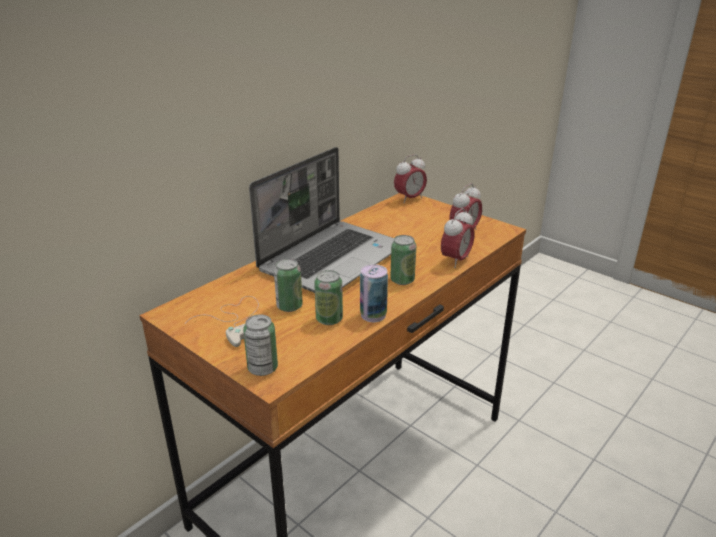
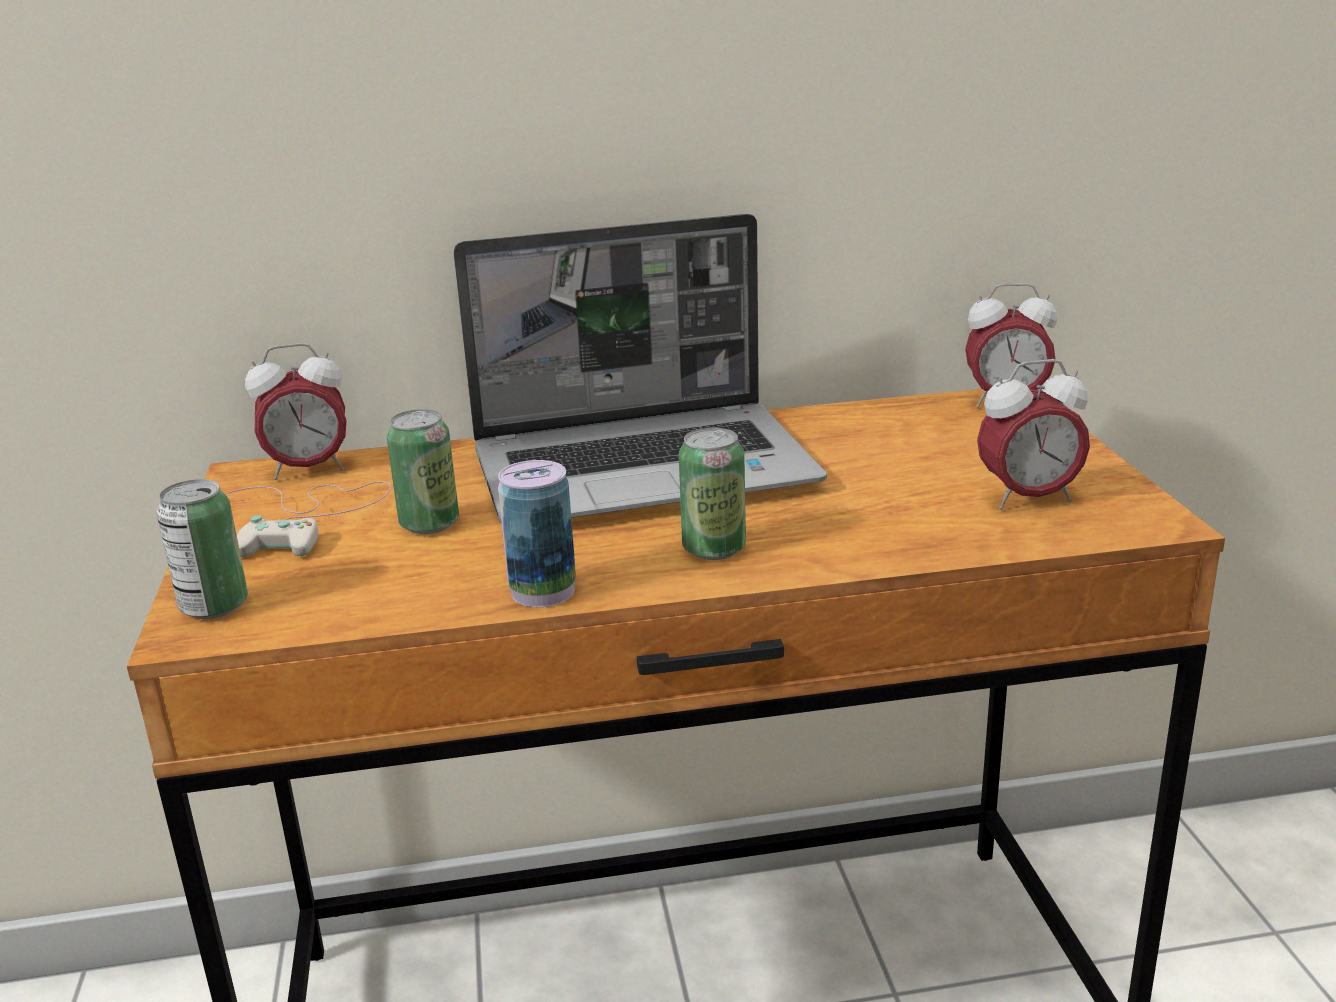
camera: 40 degrees right, 5 degrees down
can [314,270,343,325] -> none
alarm clock [441,208,475,268] -> alarm clock moved to [245,343,346,480]

